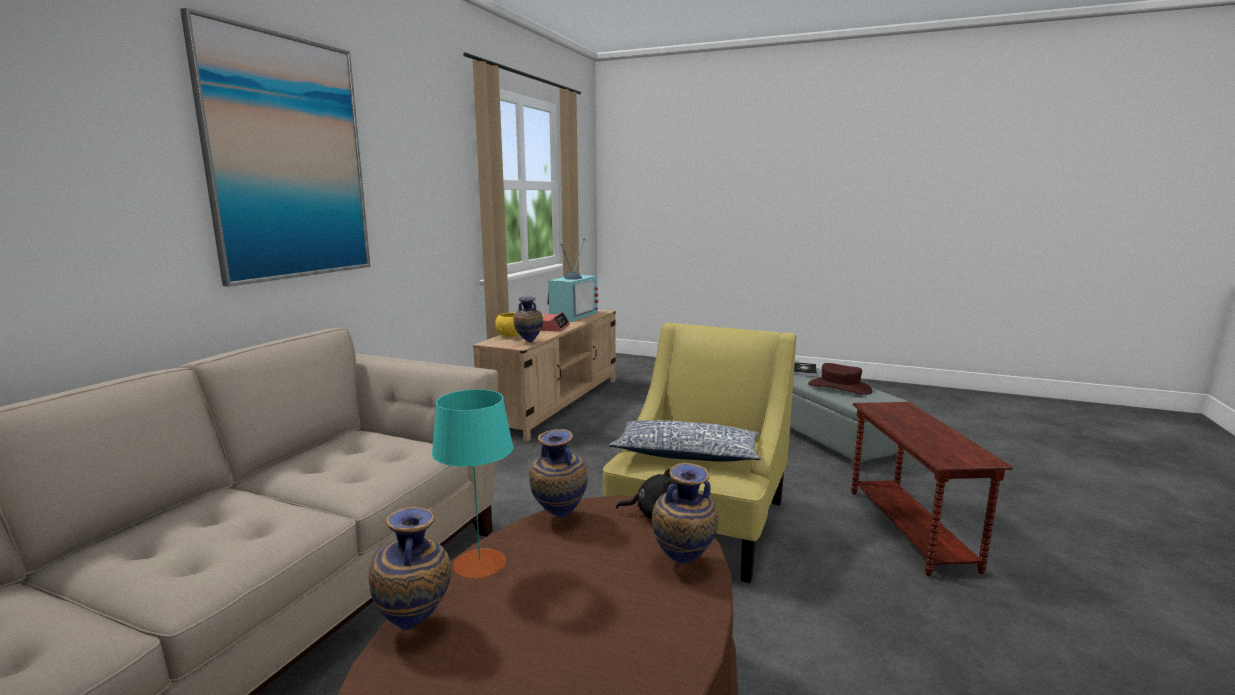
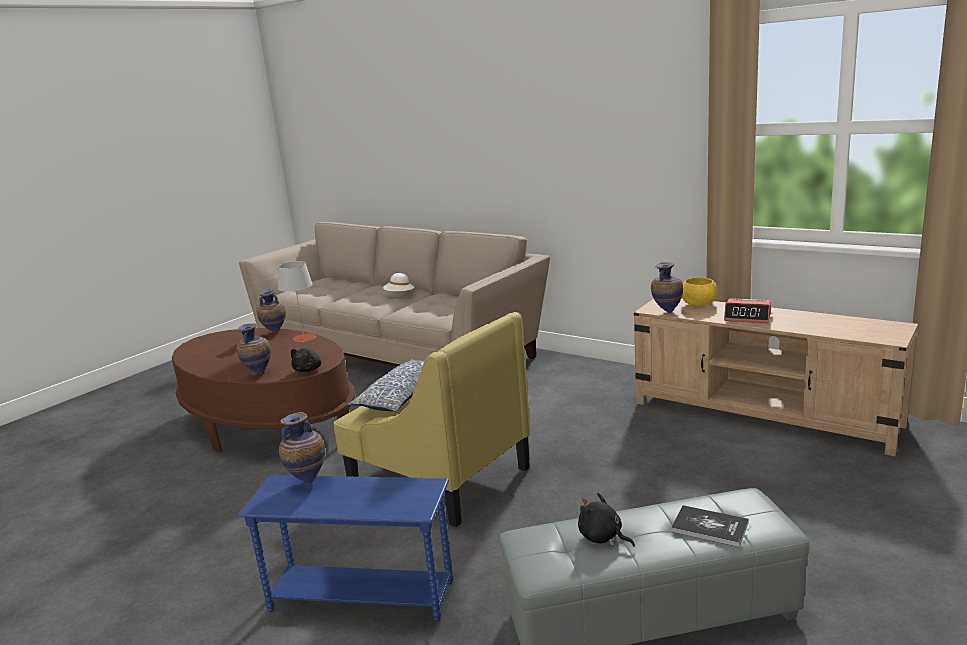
camera: 105 degrees right, 5 degrees up
picture [180,7,370,287] -> none
turquoise table lamp [432,389,513,578] -> grey table lamp [278,261,316,342]
vase [529,429,587,518] -> vase moved to [279,412,325,484]
television [548,238,598,322] -> none
brown hat [808,363,873,395] -> black plush toy [578,493,635,547]
brown side table [851,402,1013,576] -> blue side table [238,475,453,622]
none -> white hat [383,273,415,291]

